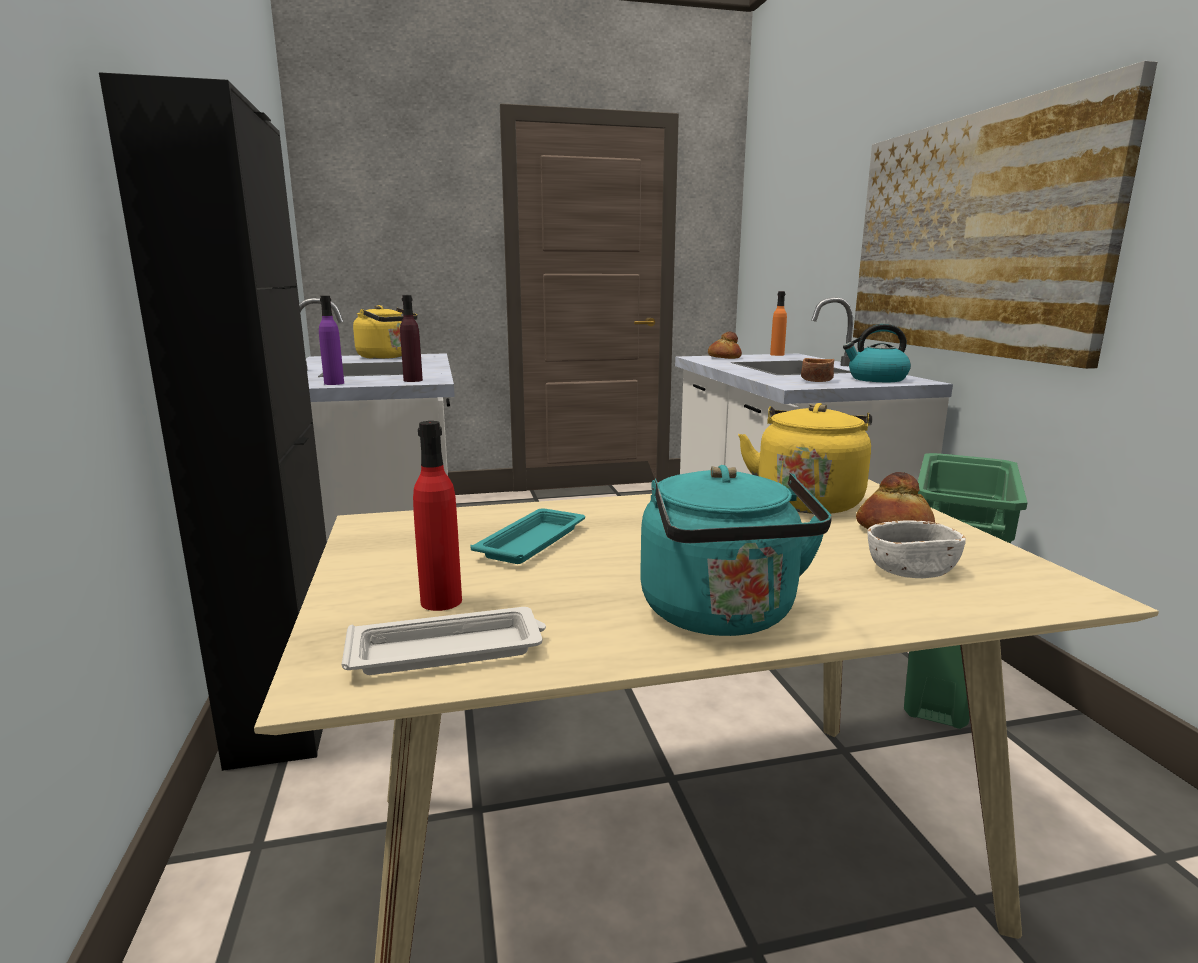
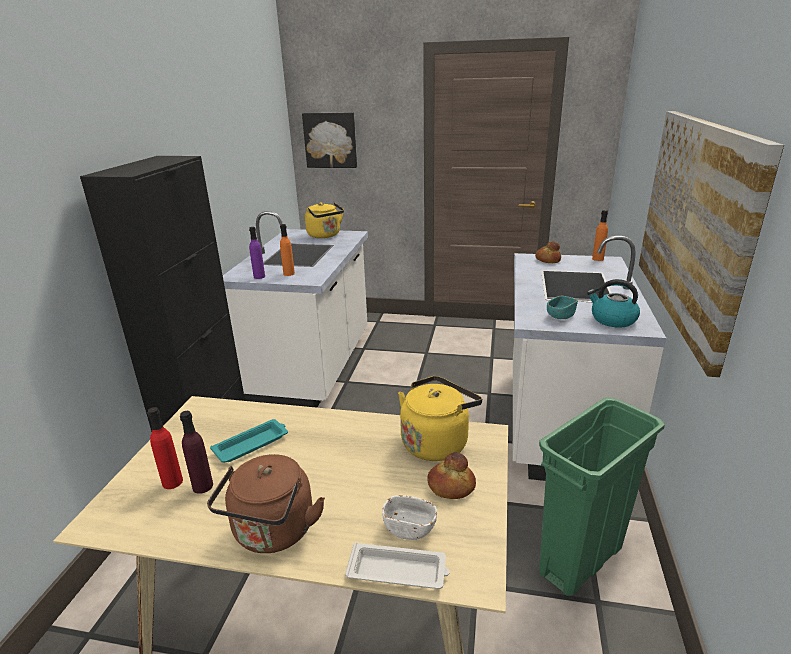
camera: 25 degrees right, 10 degrees up
white tray [342,607,546,675] -> white tray moved to [345,542,450,589]
purple bottle [400,295,423,382] -> purple bottle moved to [180,411,213,494]
turquoise kettle [640,465,832,636] -> brown kettle [207,454,325,553]
brown bowl [801,358,834,382] -> turquoise bowl [547,296,578,319]
none -> orange bottle [280,224,295,276]
none -> picture [302,112,357,168]

